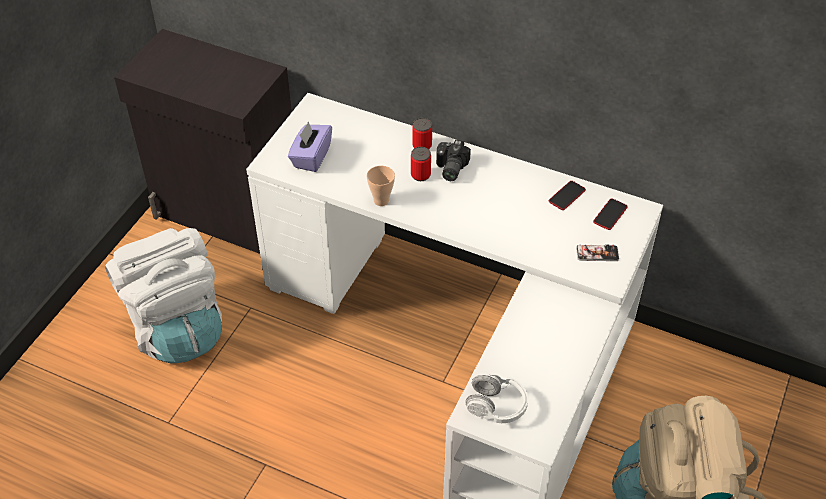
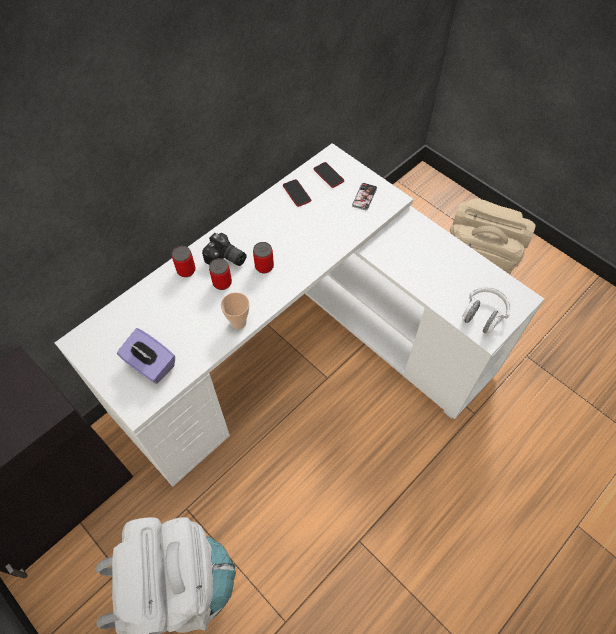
camera: 70 degrees left, 10 degrees up
none -> can [253,242,274,273]

